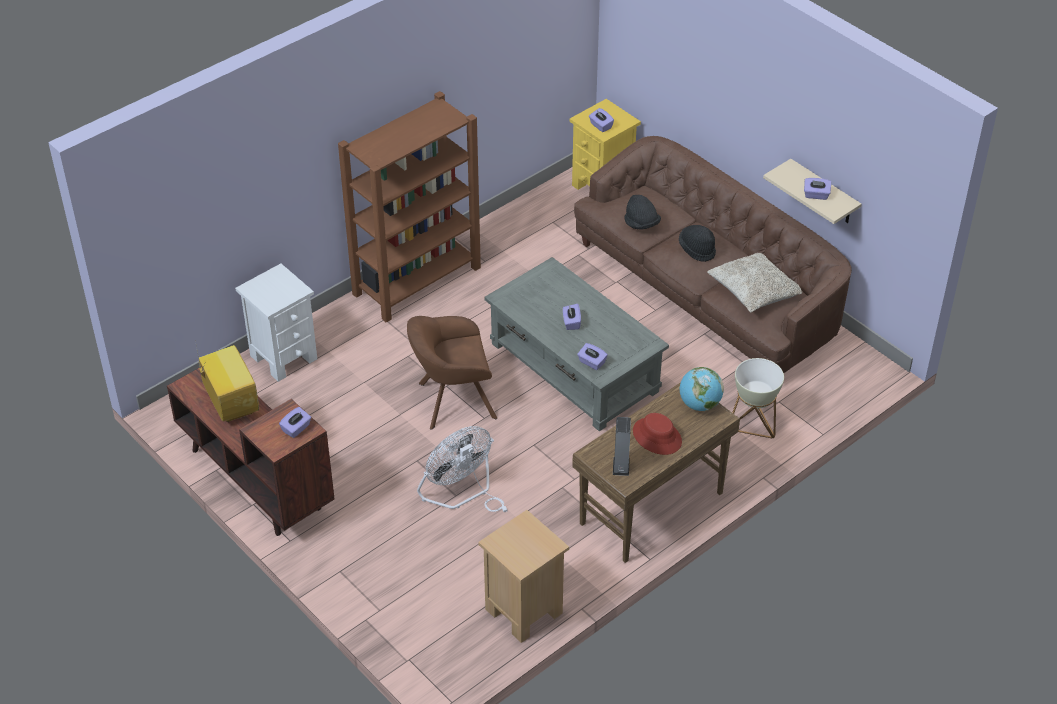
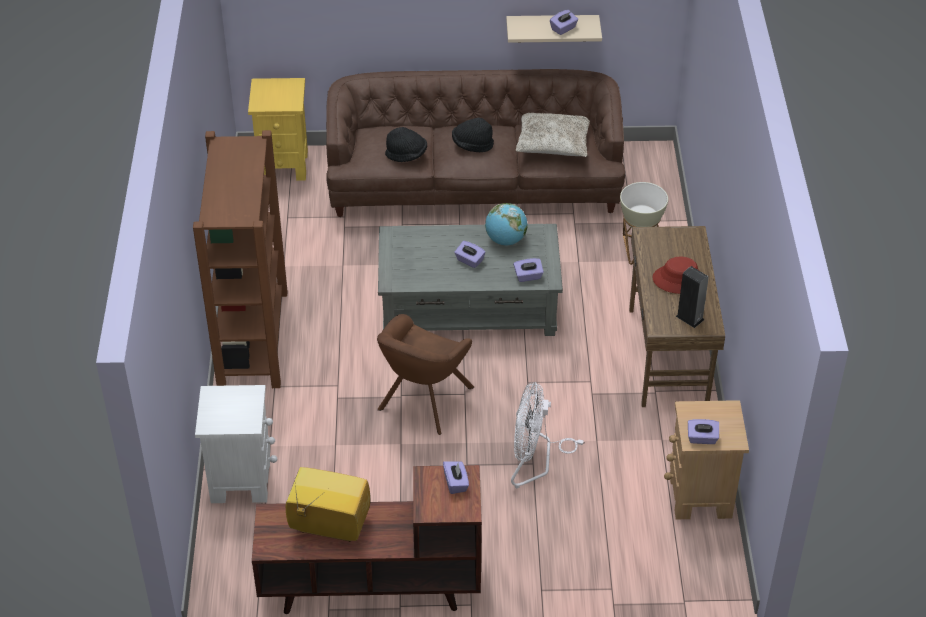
camera: 50 degrees left, 0 degrees up
purple tissue box [589,108,614,132] -> purple tissue box moved to [688,419,719,444]
globe [680,367,724,411] -> globe moved to [485,203,527,245]

